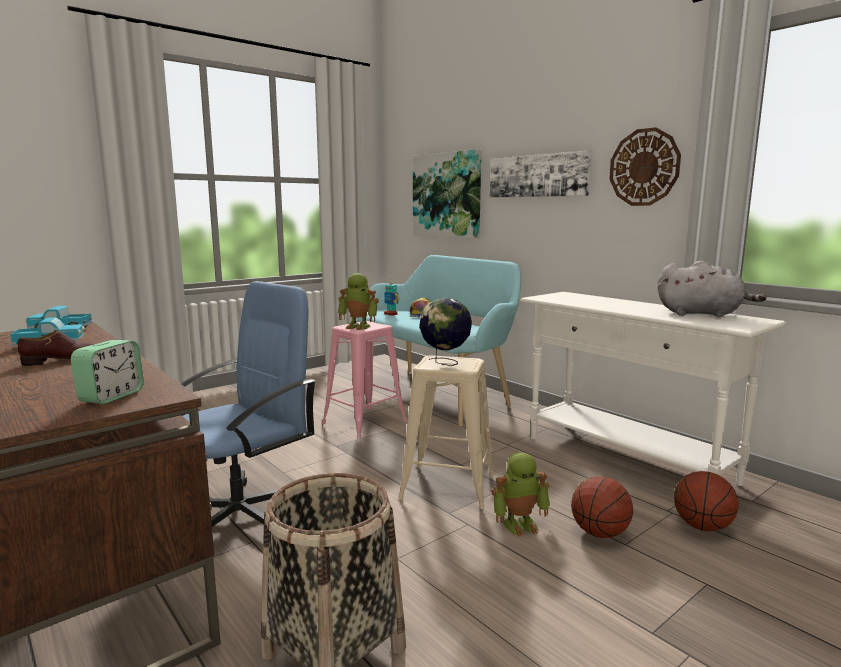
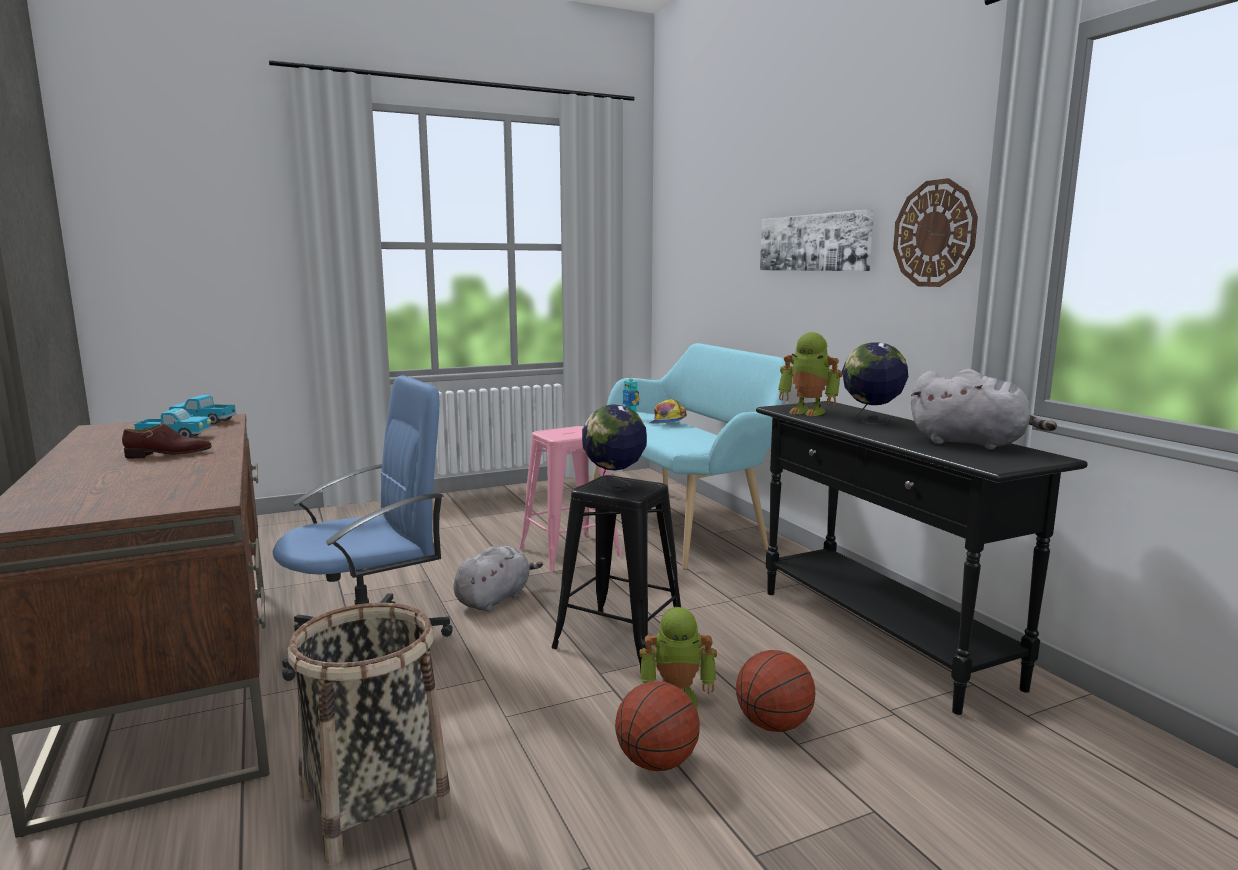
camera: 15 degrees right, 0 degrees up
alarm clock [71,340,144,404] -> none
toy robot [338,273,379,330] -> toy robot moved to [778,332,842,416]
beige stool [398,355,494,509] -> black stool [551,475,681,674]
picture [413,149,481,239] -> none
white console table [521,292,786,486] -> black console table [756,401,1088,715]
basketball [674,471,739,531] -> basketball moved to [615,681,700,771]
none -> grey plush toy [453,546,543,612]
none -> globe [842,342,908,424]

